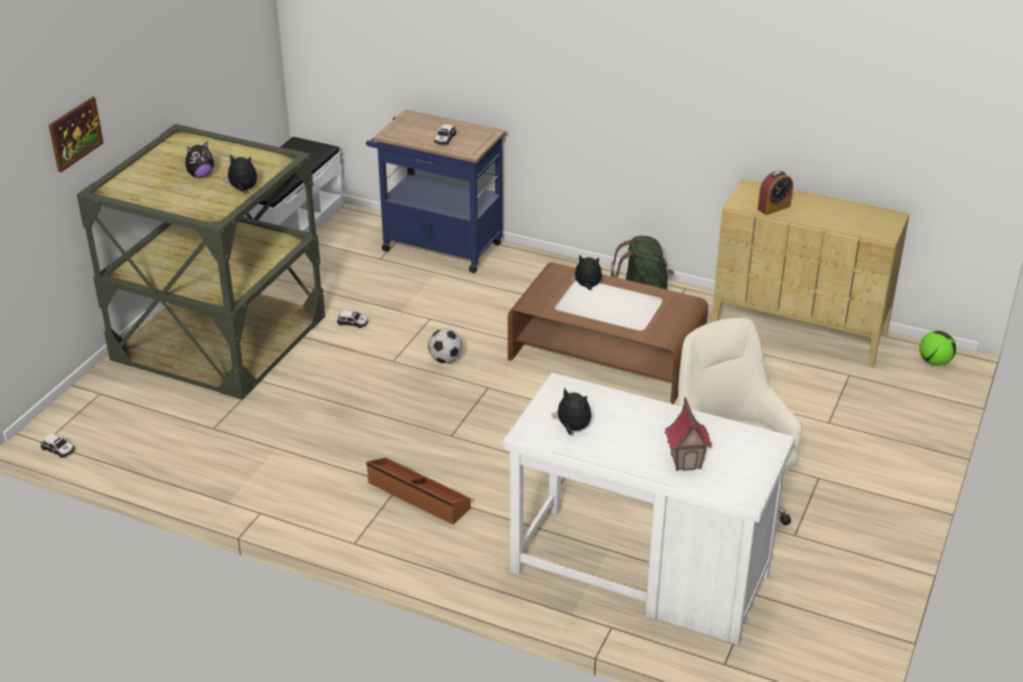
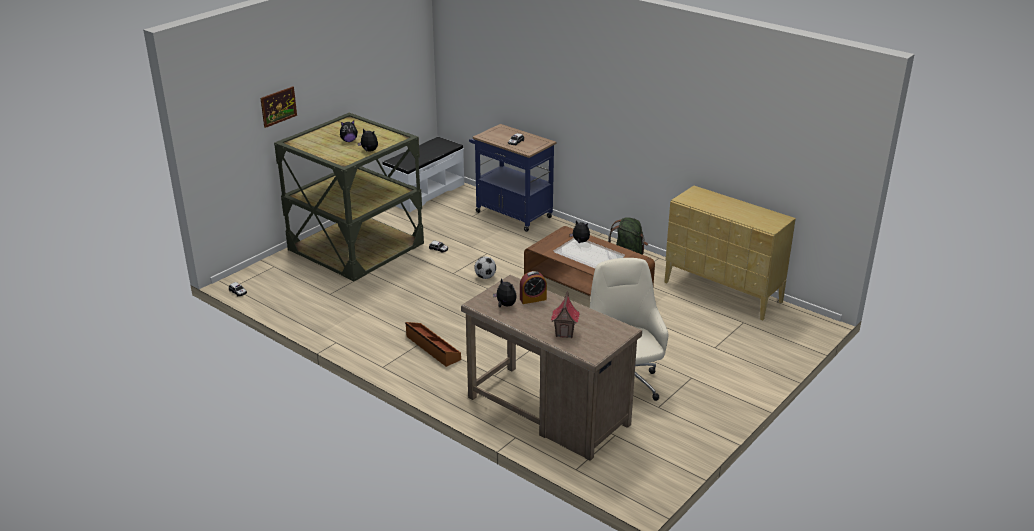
camera: 15 degrees right, 5 degrees down
white desk [504,372,795,645] -> brown desk [461,275,642,461]
alarm clock [758,171,793,215] -> alarm clock moved to [520,271,547,304]
football [920,330,956,366] -> none

